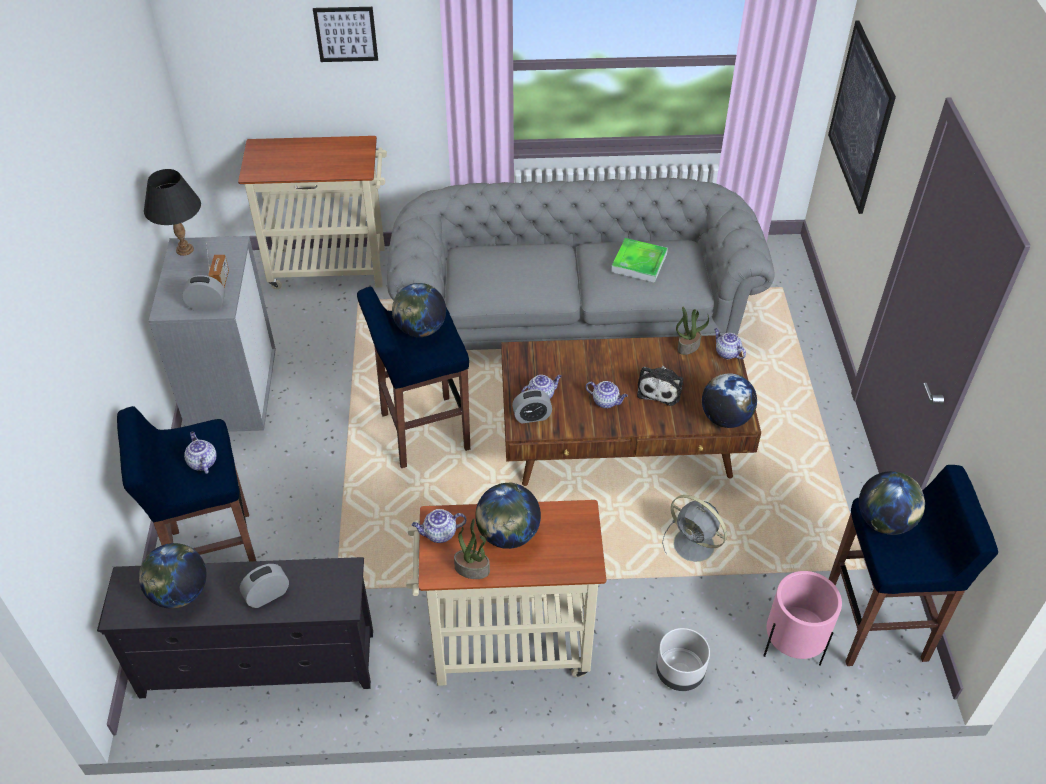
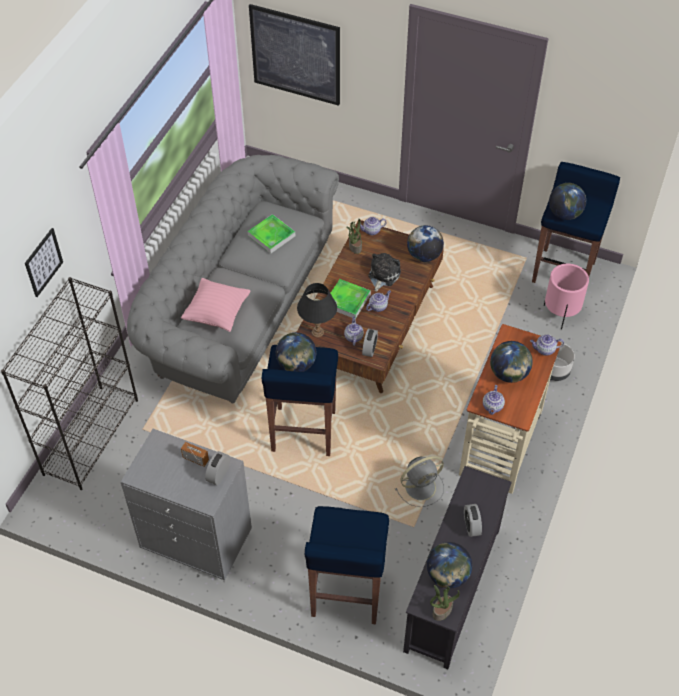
camera: 65 degrees left, 5 degrees up
black table lamp [144,169,201,256] -> black table lamp moved to [297,283,337,337]
teapot [184,431,217,474] -> teapot moved to [530,334,564,356]
beige cart [238,136,387,289] -> black bookcase [1,277,138,490]
potted plant [454,519,490,579] -> potted plant moved to [430,585,460,621]
plush toy [637,366,683,406] -> plush toy turned 105 degrees counterclockwise [368,253,401,292]
grey fan [662,495,727,562] -> grey fan moved to [395,456,444,507]
none -> pink pillow [181,278,251,332]
none -> tray [331,279,371,319]

